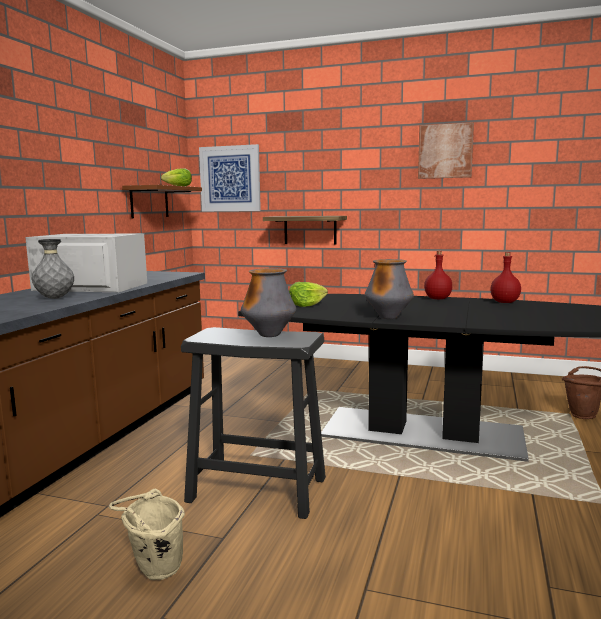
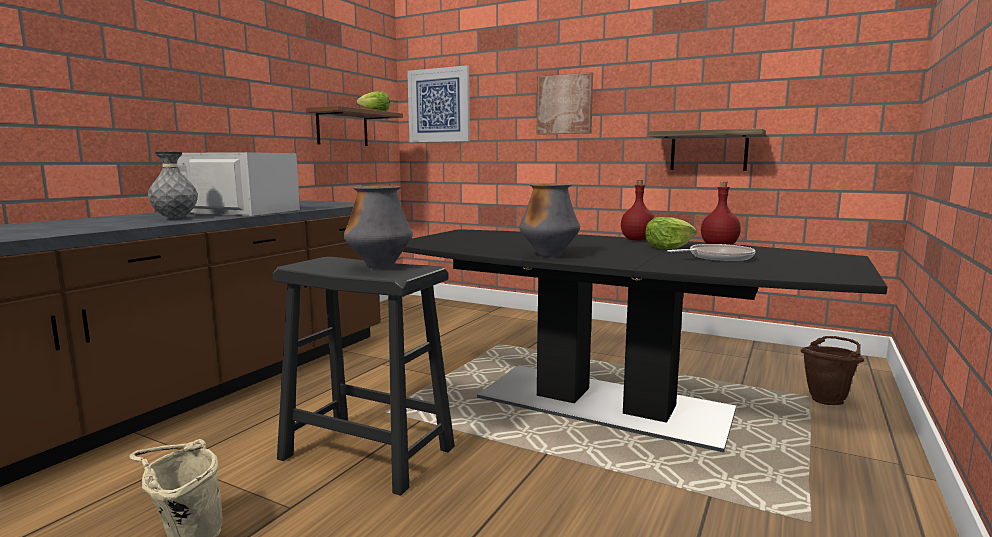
camera: 10 degrees right, 0 degrees up
shelf [263,216,347,245] -> shelf moved to [648,128,766,171]
lettuce [289,282,328,307] -> lettuce moved to [645,217,697,249]
picture [418,122,474,179] -> picture moved to [537,72,593,135]
none -> frying pan [667,244,756,261]

